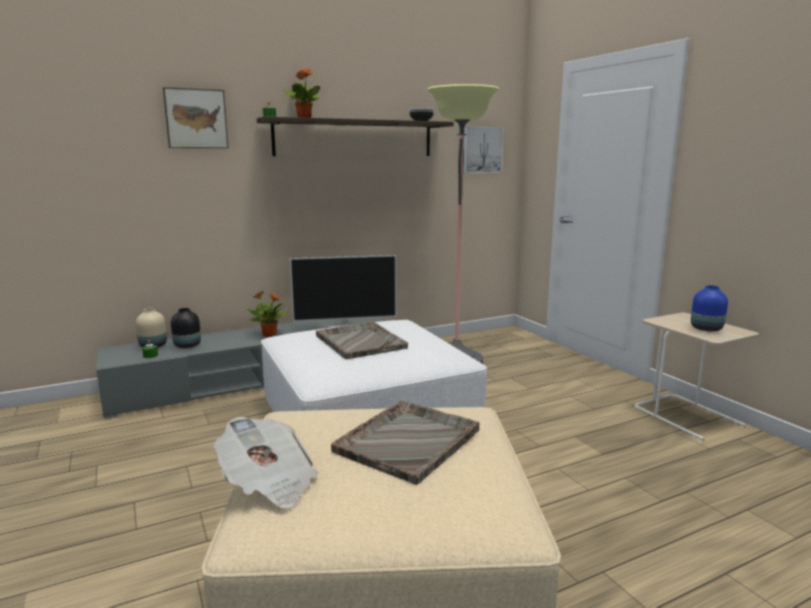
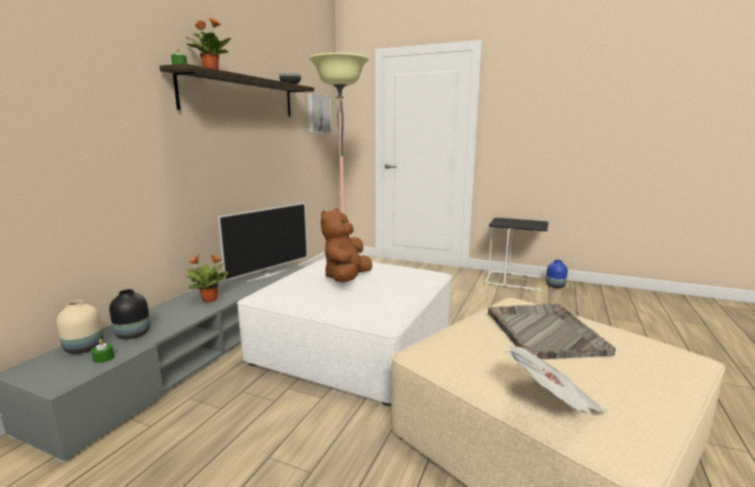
camera: 40 degrees left, 0 degrees up
picture [163,87,229,148] -> none
grey tray [316,321,408,359] -> brown plush toy [321,208,372,282]
beige side table [634,313,759,440] -> black side table [485,218,548,291]
blue vase [691,285,728,331] -> blue vase moved to [546,260,568,288]

